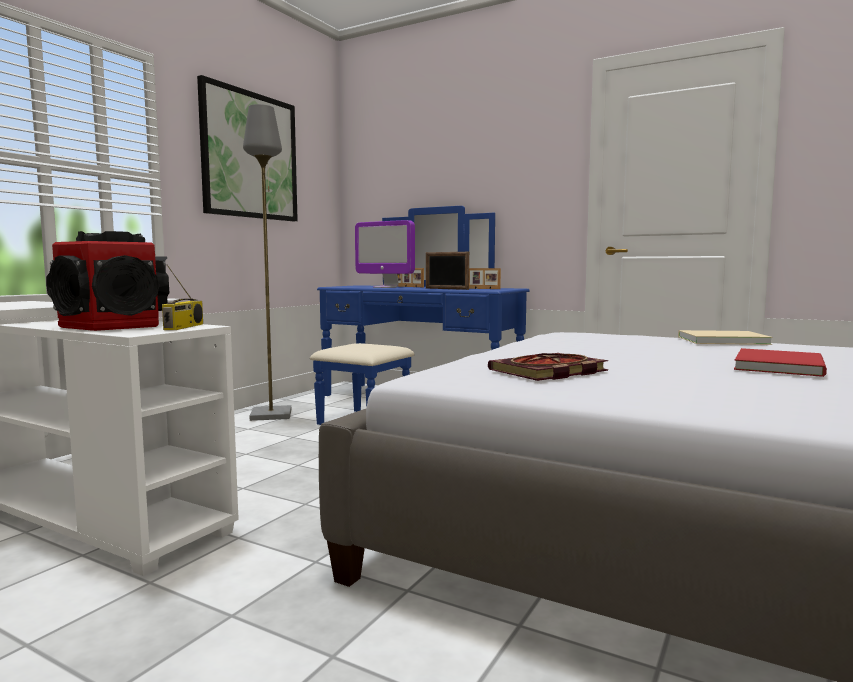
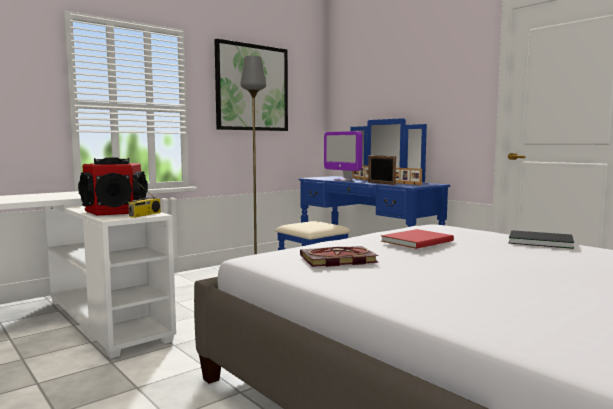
camera: 20 degrees right, 0 degrees up
beige book [678,330,773,345] -> black book [509,230,574,249]
red book [734,348,827,377] -> red book moved to [381,229,454,249]

